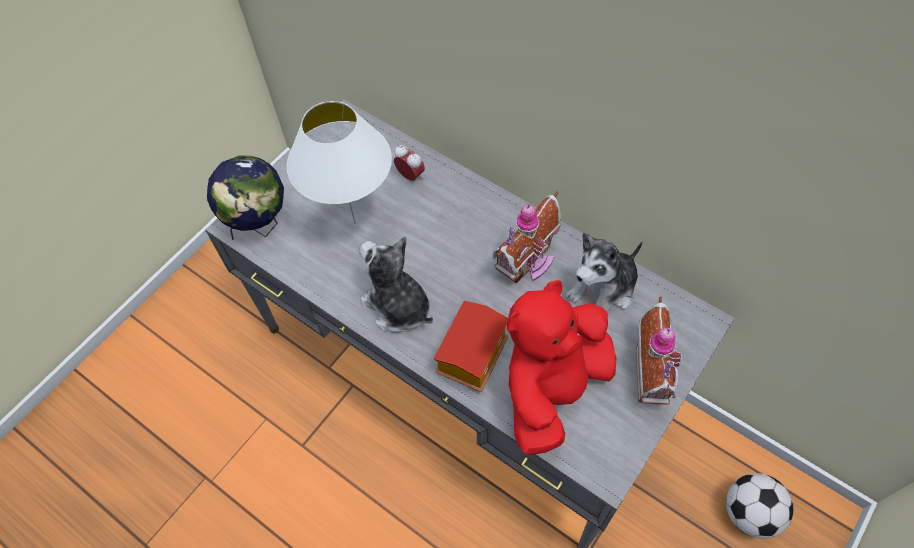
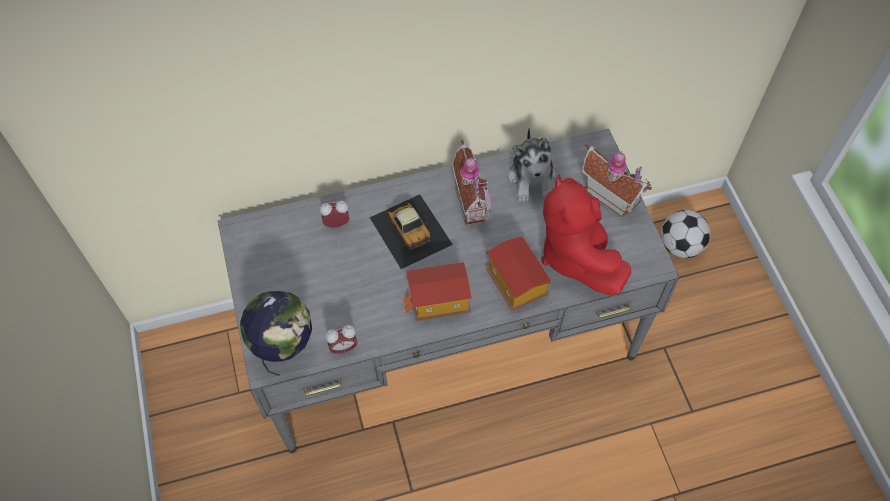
camera: 55 degrees left, 0 degrees up
white table lamp [287,101,392,223] -> none
plush toy [359,236,433,333] -> toy house [403,262,472,321]
none -> alarm clock [325,325,358,355]
none -> toy car [370,195,453,269]

